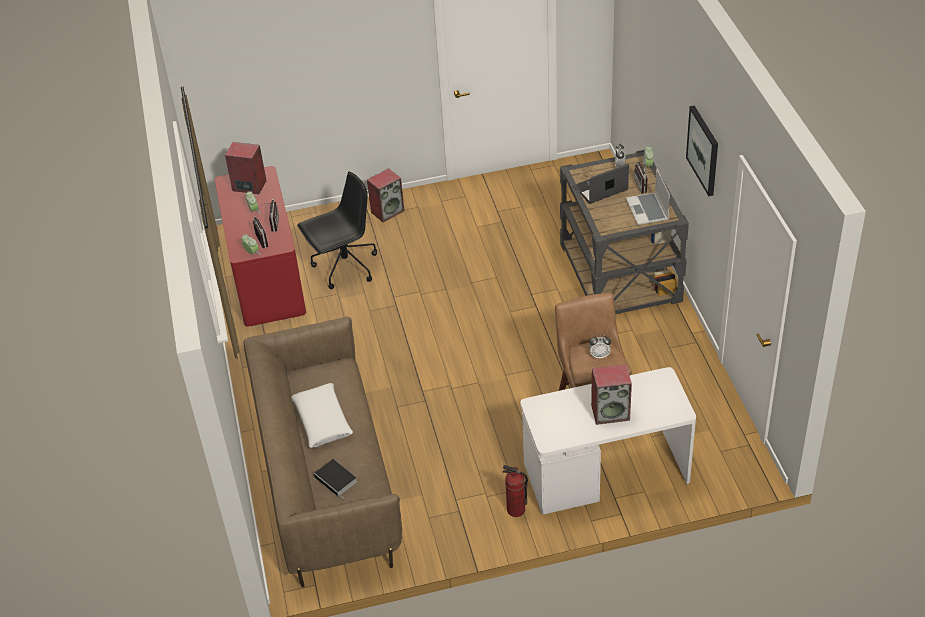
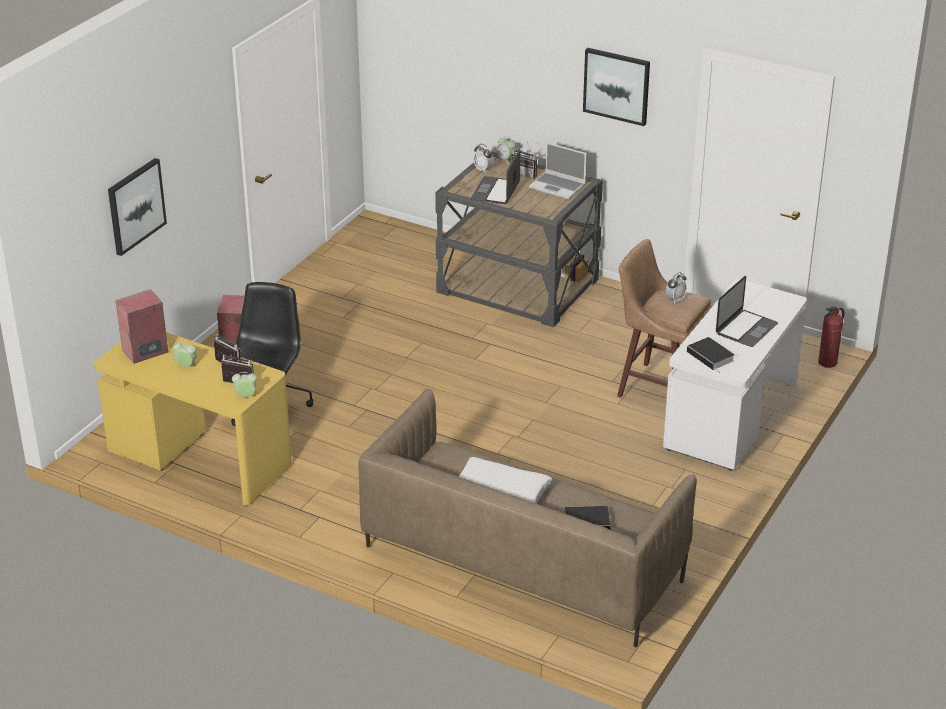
camera: 50 degrees left, 10 degrees down
red desk [215,166,306,327] -> yellow desk [94,332,292,505]
fire extinguisher [502,465,528,517] -> fire extinguisher moved to [818,306,844,368]
speaker [591,364,632,425] -> laptop [716,276,778,347]
none -> picture [108,158,167,256]
none -> book [687,337,735,373]

